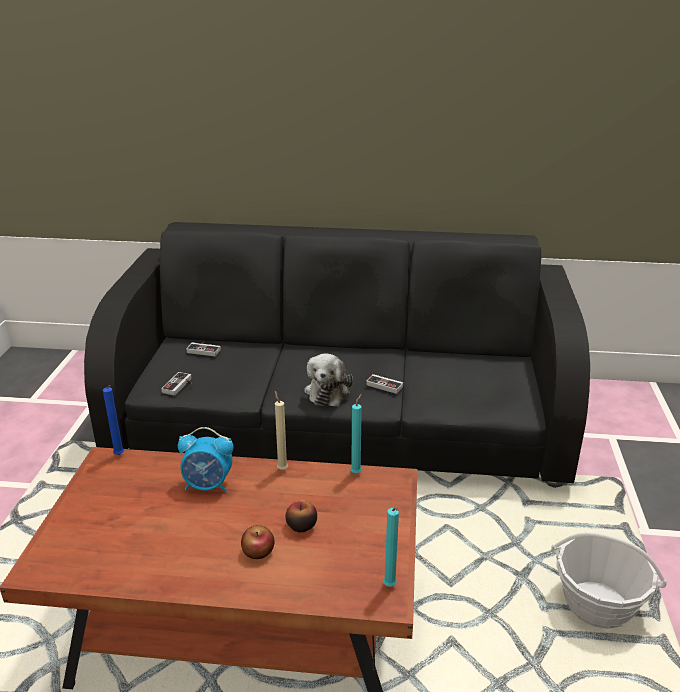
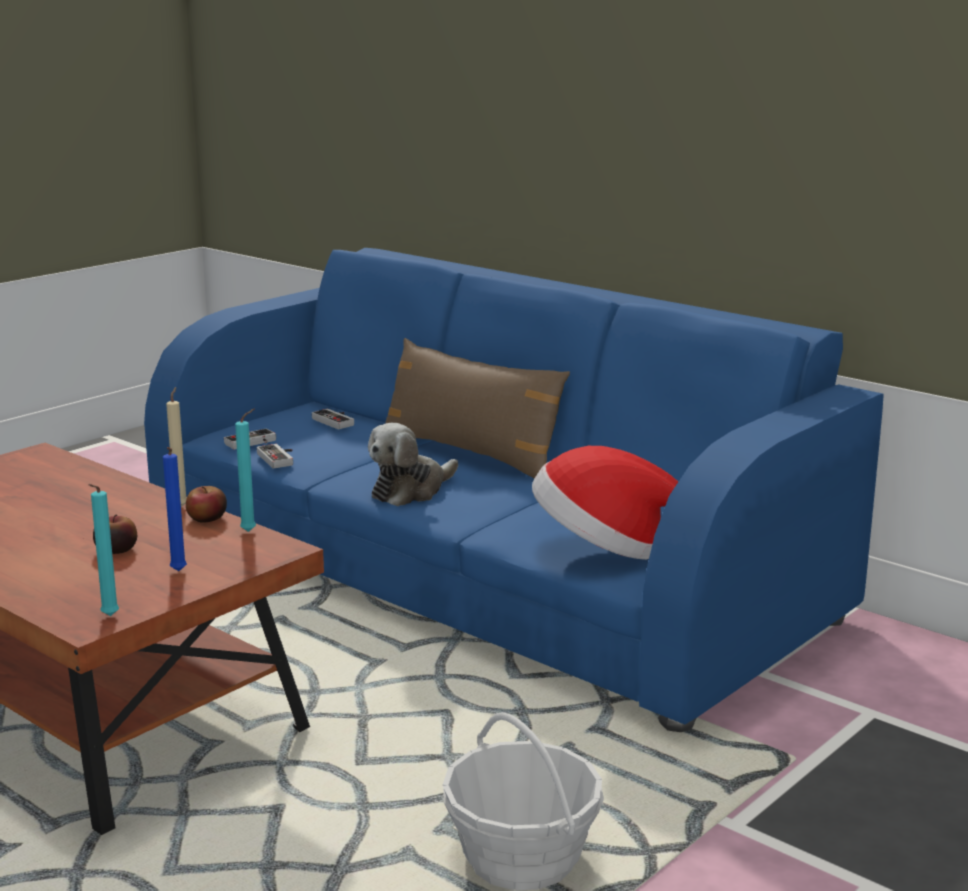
camera: 35 degrees right, 10 degrees down
black sofa [84,222,590,488] -> blue sofa [144,248,884,732]
blue candle [103,385,124,455] -> blue candle moved to [163,447,187,571]
alarm clock [178,427,234,492] -> none
apple [241,525,275,559] -> apple moved to [186,486,227,523]
game controller [366,374,403,394] -> game controller moved to [257,444,293,469]
none -> brown pillow [385,338,570,479]
none -> hat [532,446,678,560]

